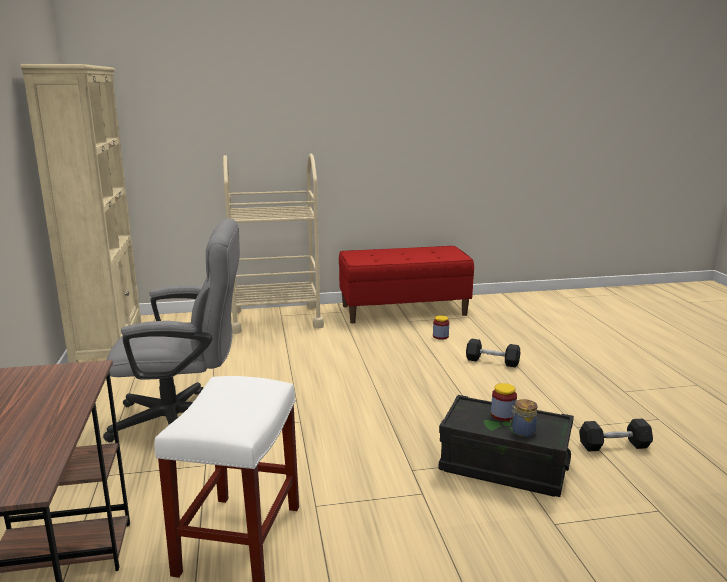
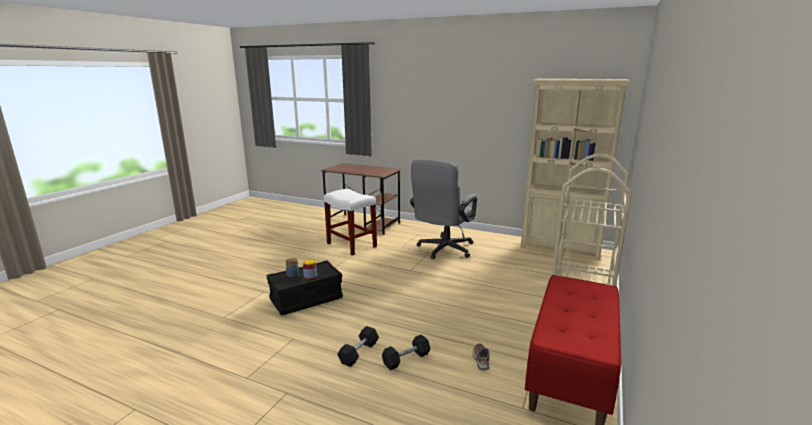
camera: 125 degrees right, 0 degrees up
jar [433,315,449,340] -> shoe [473,343,490,370]
black dumbbell [579,419,653,452] -> black dumbbell moved to [337,326,379,367]

